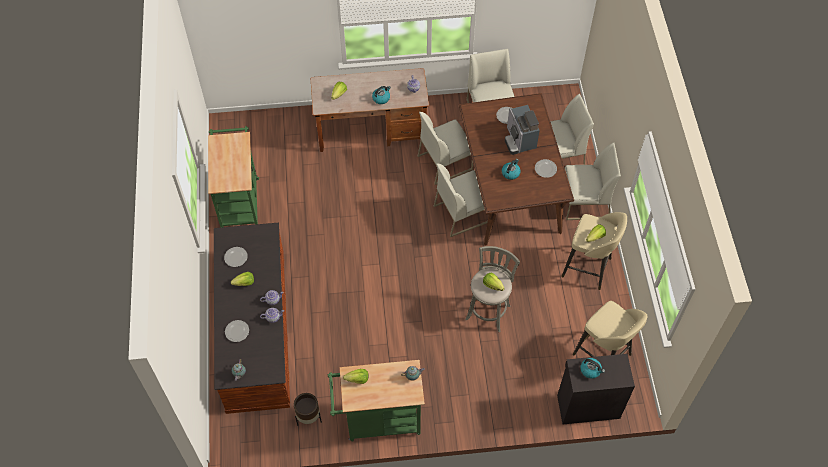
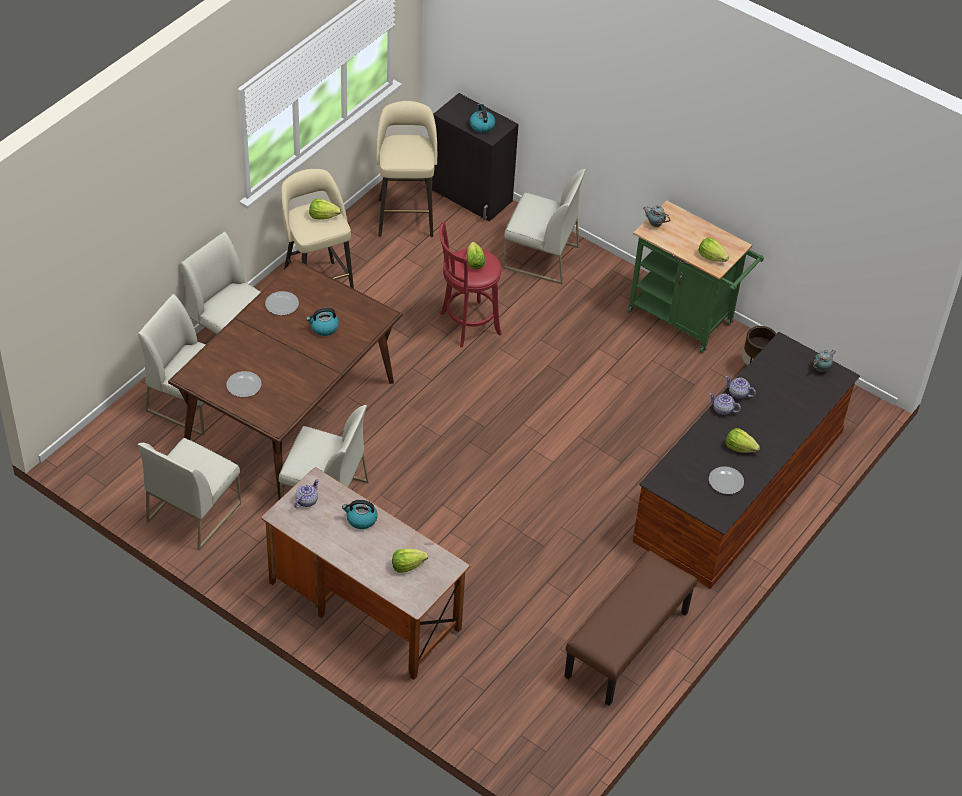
camera: 140 degrees left, 10 degrees down
green cart [208,126,259,227] -> brown bench [564,551,697,706]
plate [225,320,249,342] -> none
white chair [434,163,488,237] -> white chair moved to [503,169,586,284]
grey stool [465,246,520,332] -> red stool [439,221,502,348]
coffee machine [505,105,540,155] -> none

